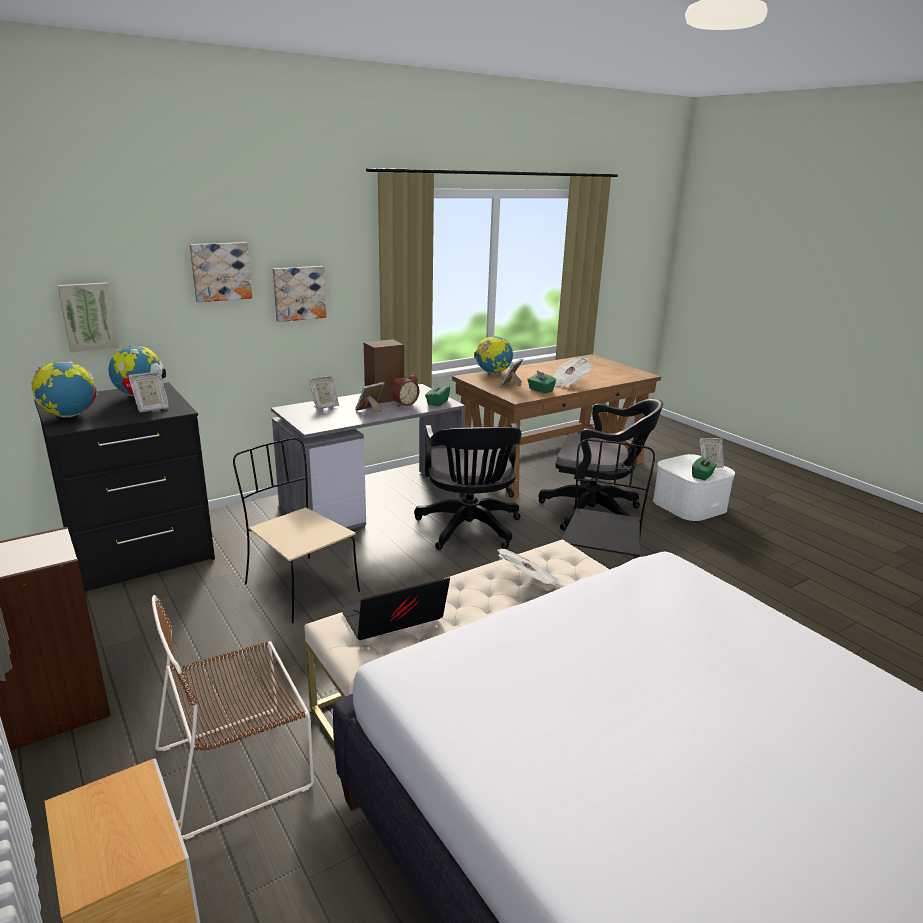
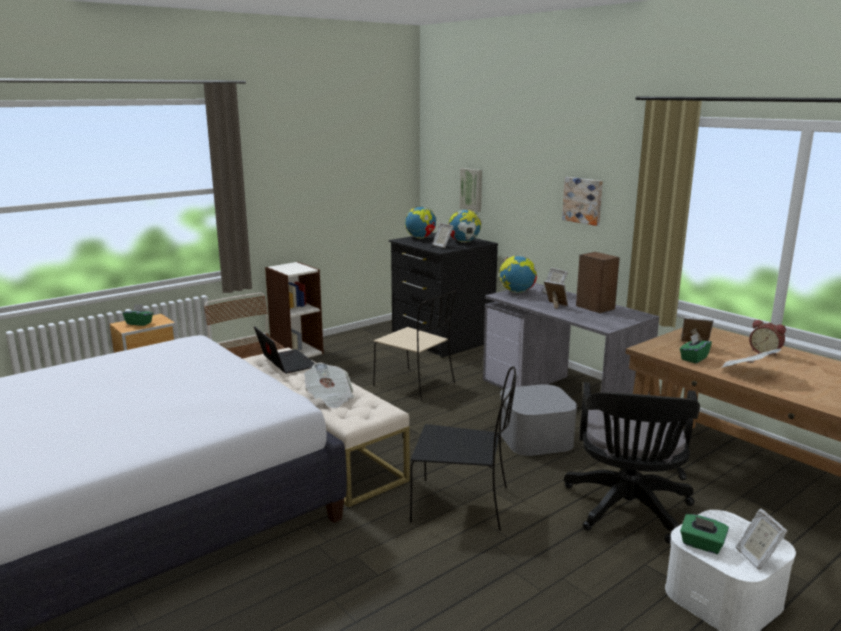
camera: 85 degrees right, 5 degrees down
picture [189,242,252,302] -> none
beige chair [233,438,360,623] -> beige chair turned 90 degrees clockwise [373,290,456,401]
alarm clock [392,375,419,406] -> alarm clock moved to [749,320,786,357]
black office chair [414,423,521,550] -> grey storage box [500,384,578,456]
green tissue box [425,381,450,406] -> green tissue box moved to [123,304,153,326]
globe [474,336,513,374] -> globe moved to [499,256,537,293]

